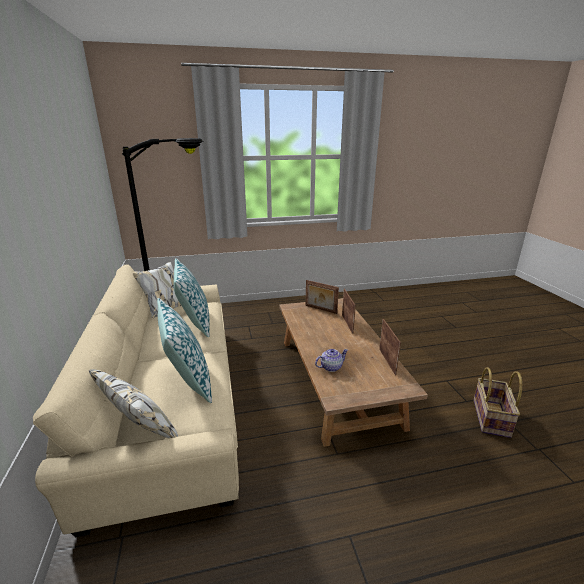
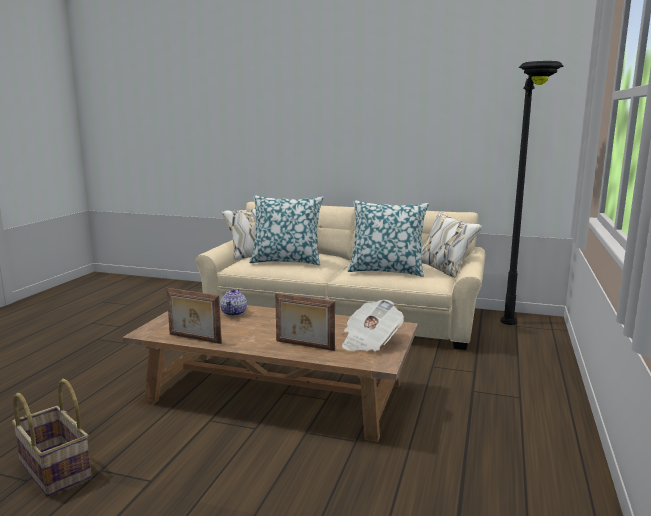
camera: 120 degrees right, 10 degrees down
picture frame [306,280,339,314] -> newspaper [342,300,404,351]

